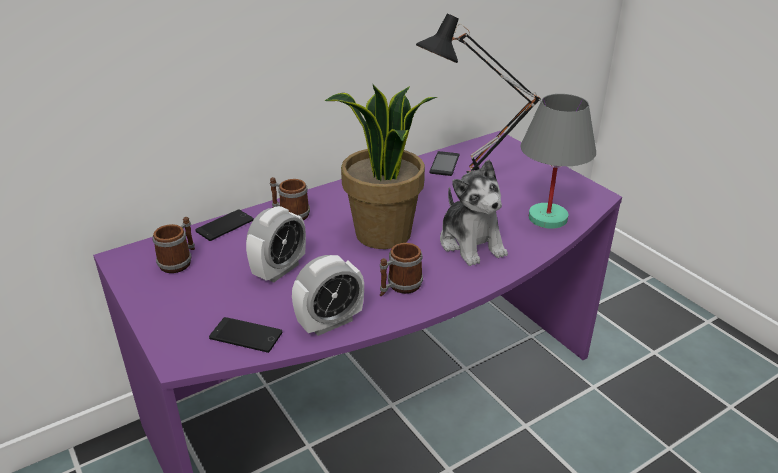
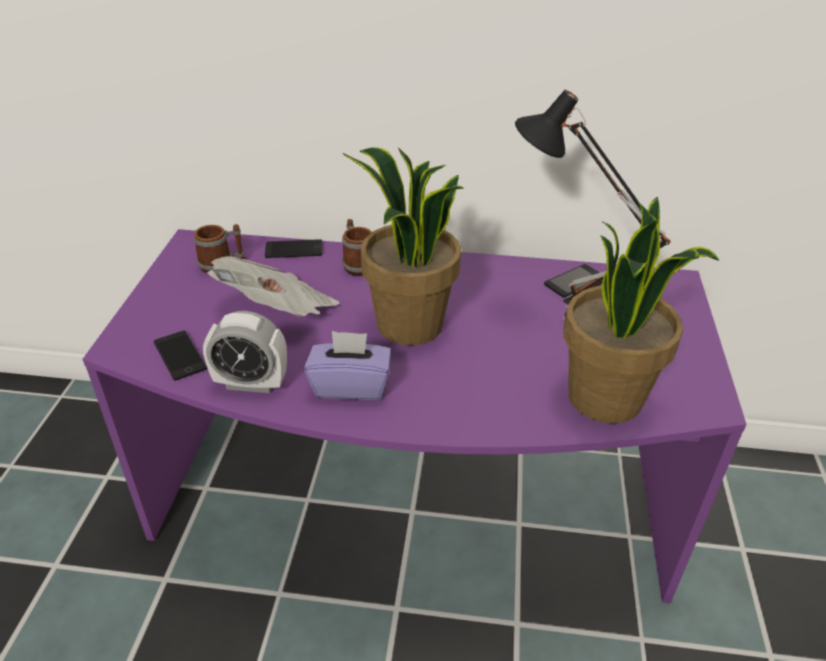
camera: 40 degrees right, 5 degrees up
alarm clock [246,206,306,282] -> newspaper [207,256,339,317]
mug [380,243,423,296] -> purple tissue box [304,331,391,400]
plush toy [440,160,508,266] -> none
grey table lamp [521,94,596,229] -> potted plant [564,197,719,424]

